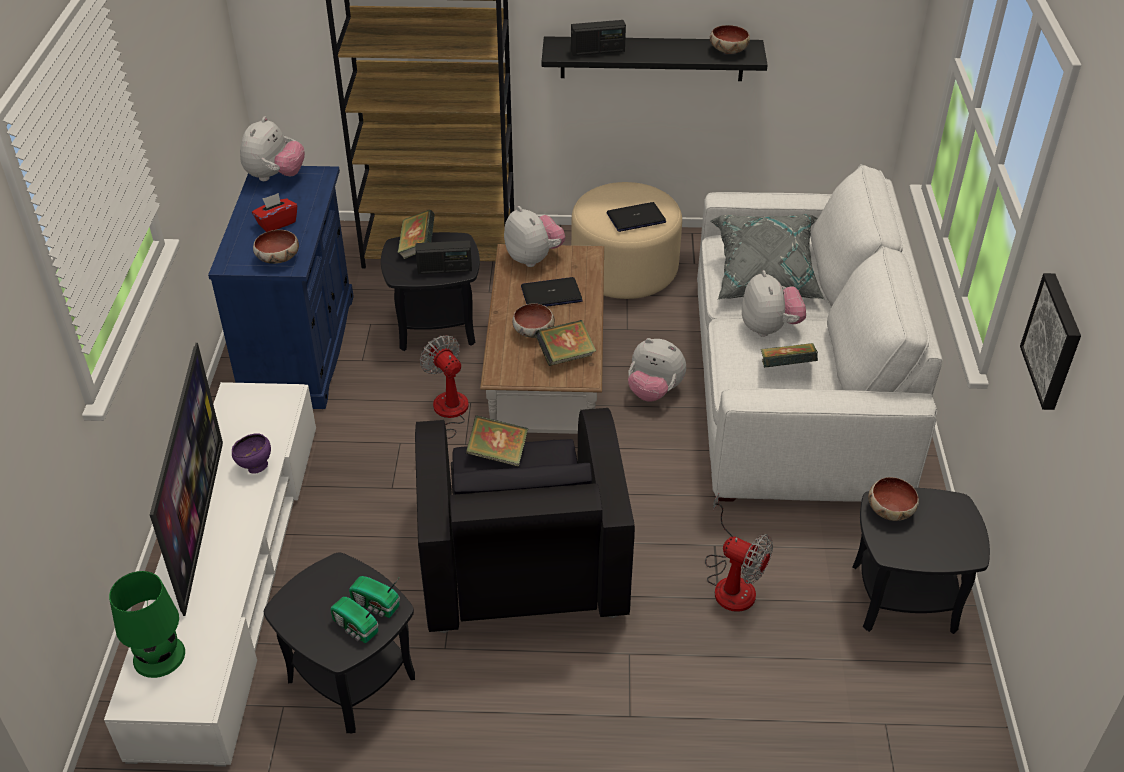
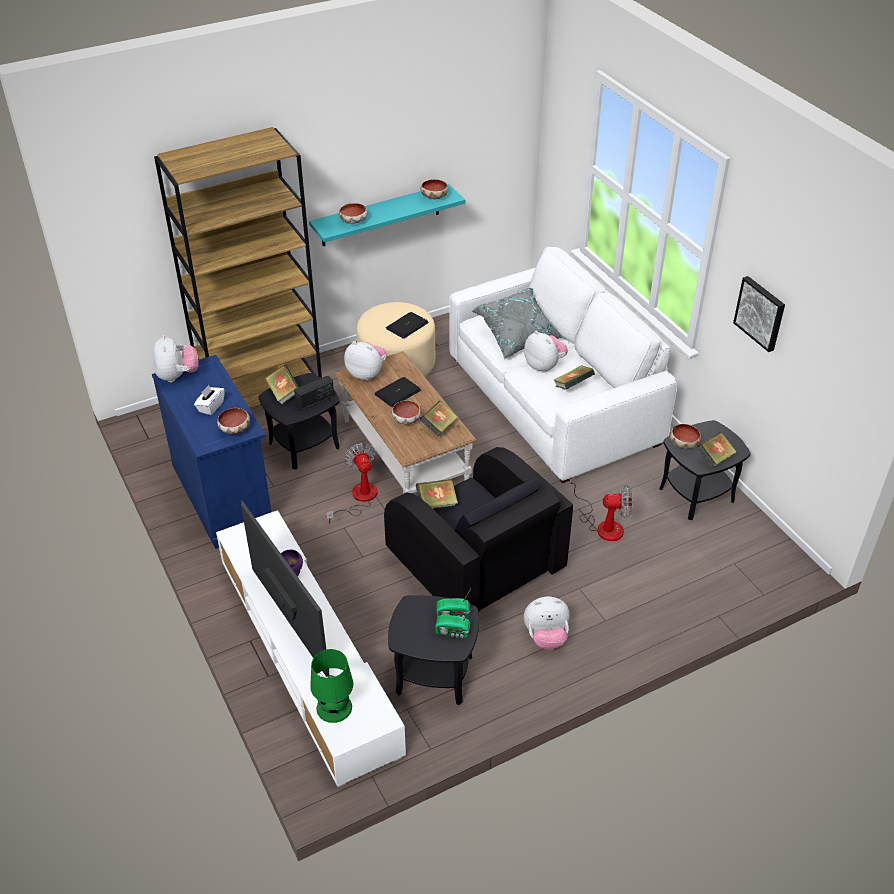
camera: 30 degrees left, 0 degrees up
red tissue box [252,193,297,232] -> white tissue box [194,385,225,415]
fan [420,335,469,439] -> fan turned 45 degrees clockwise [326,443,377,524]
black shelf [542,36,768,81] -> turquoise shelf [309,184,465,246]
radio [571,20,626,56] -> bowl [339,203,367,224]
plush toy [628,338,686,402] -> plush toy moved to [524,596,570,650]
none -> book [697,432,737,468]

